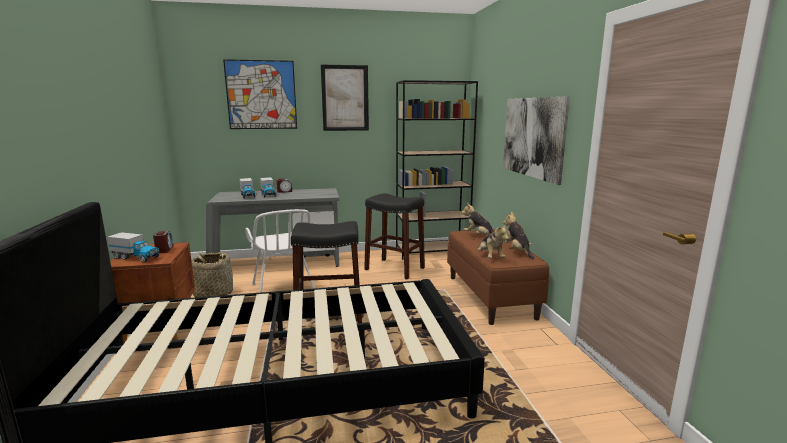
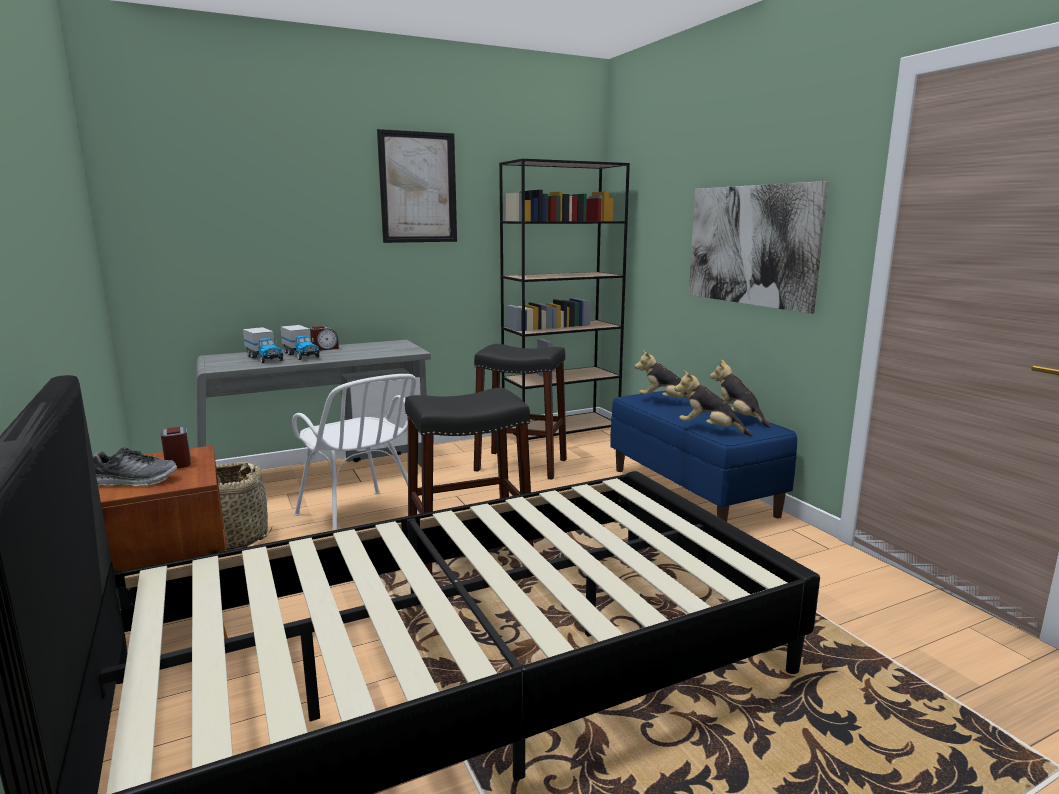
camera: 15 degrees left, 0 degrees up
toy truck [107,232,160,262] -> shoe [93,447,177,486]
picture [223,59,297,129] -> none
brown bench [447,229,549,325] -> blue bench [610,391,797,522]
plush toy [477,224,509,258] -> plush toy turned 150 degrees clockwise [674,370,753,436]

